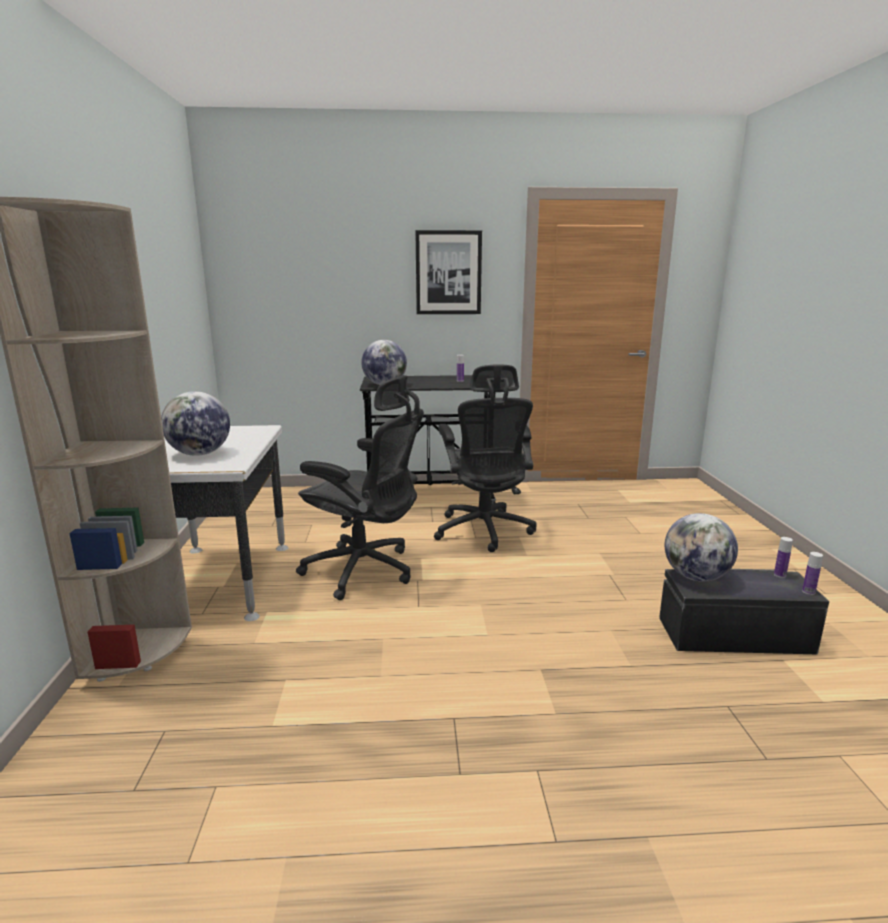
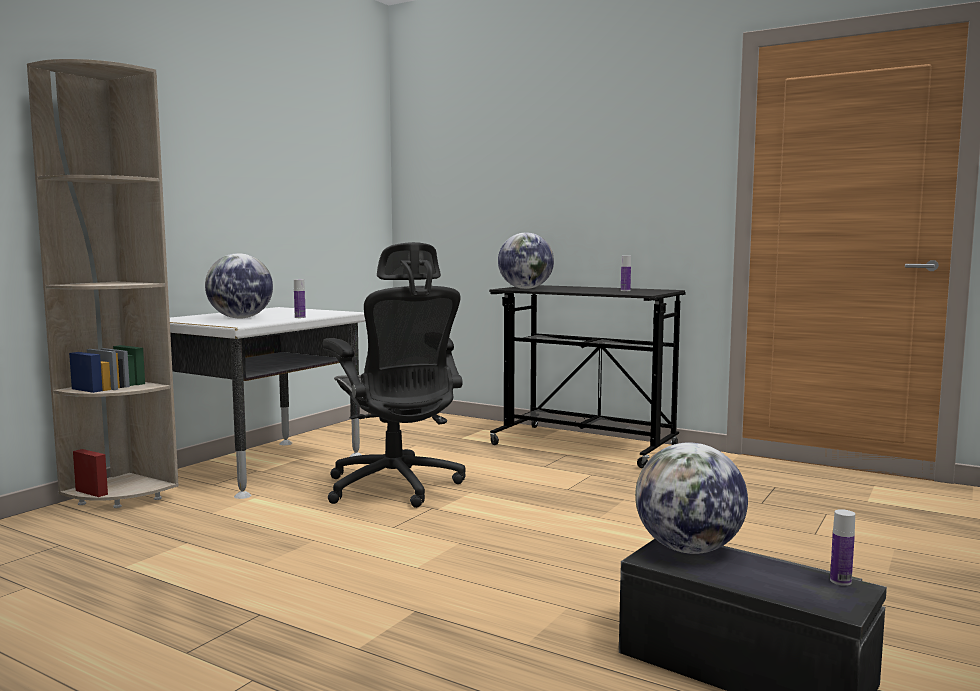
camera: 35 degrees right, 10 degrees down
picture [415,230,482,314] -> none
office chair [434,364,537,552] -> none
bottle [802,552,823,595] -> bottle moved to [294,279,306,318]

